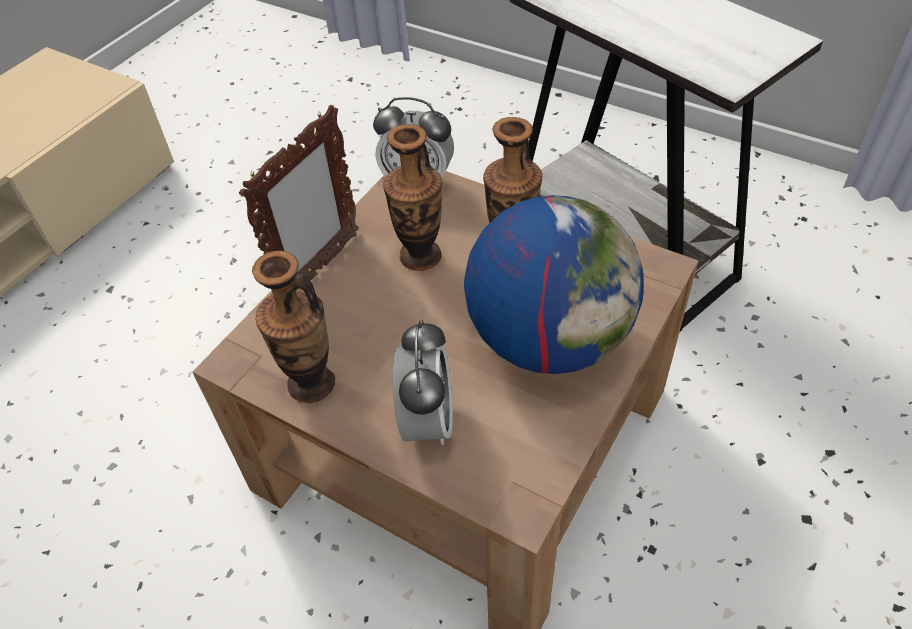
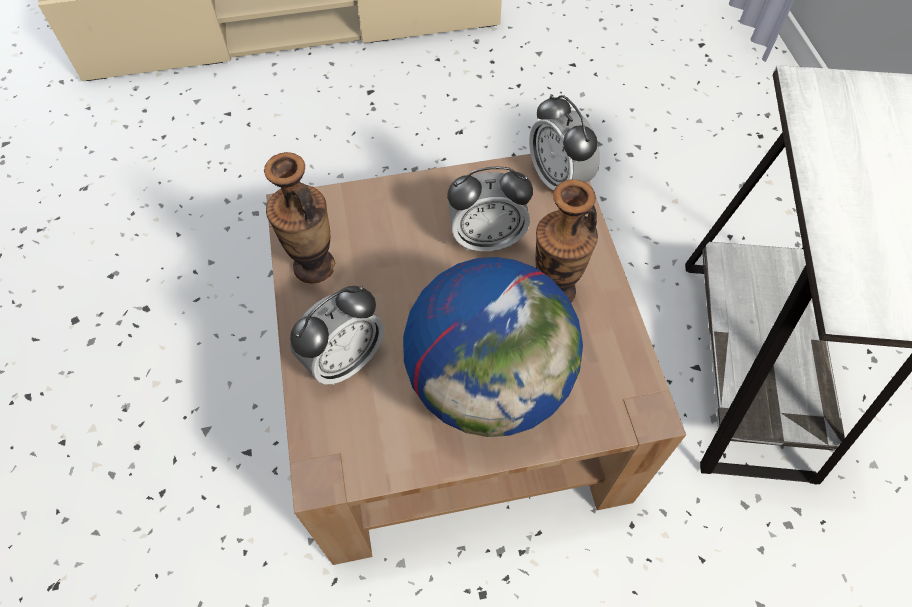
camera: 45 degrees right, 10 degrees up
picture frame [239,105,359,281] -> none
vase [383,124,442,271] -> alarm clock [447,167,533,251]

